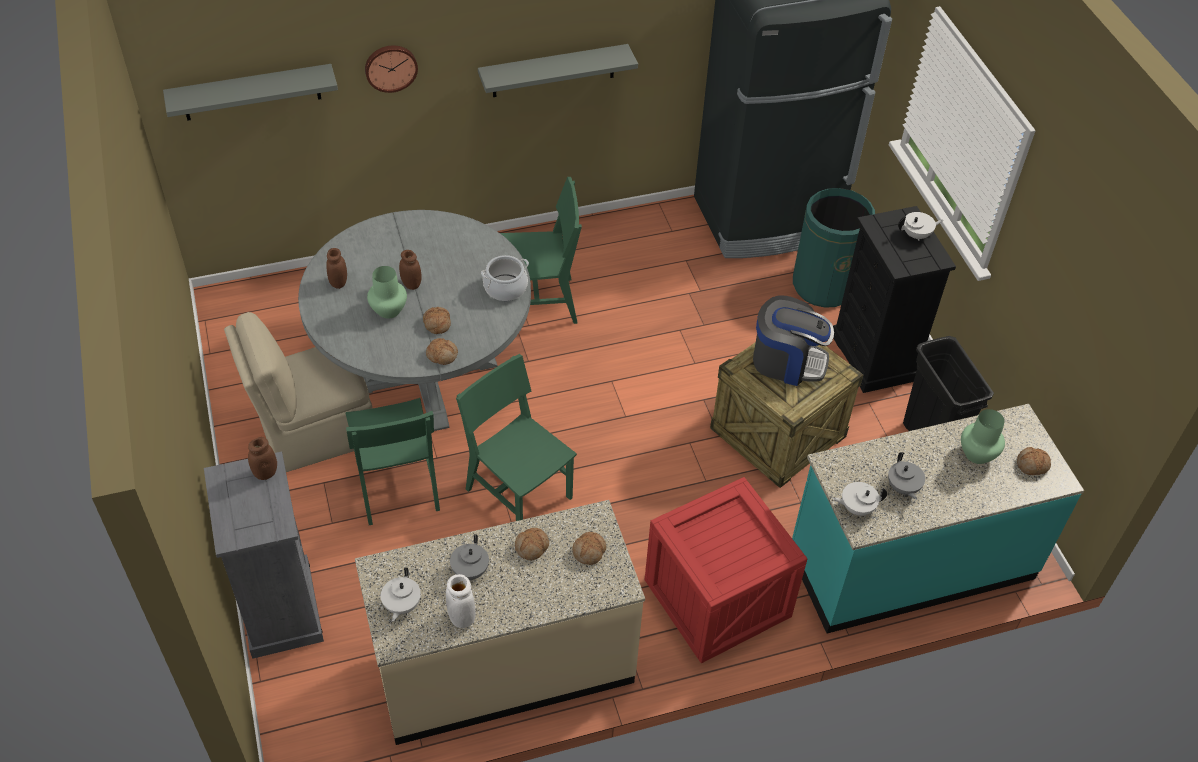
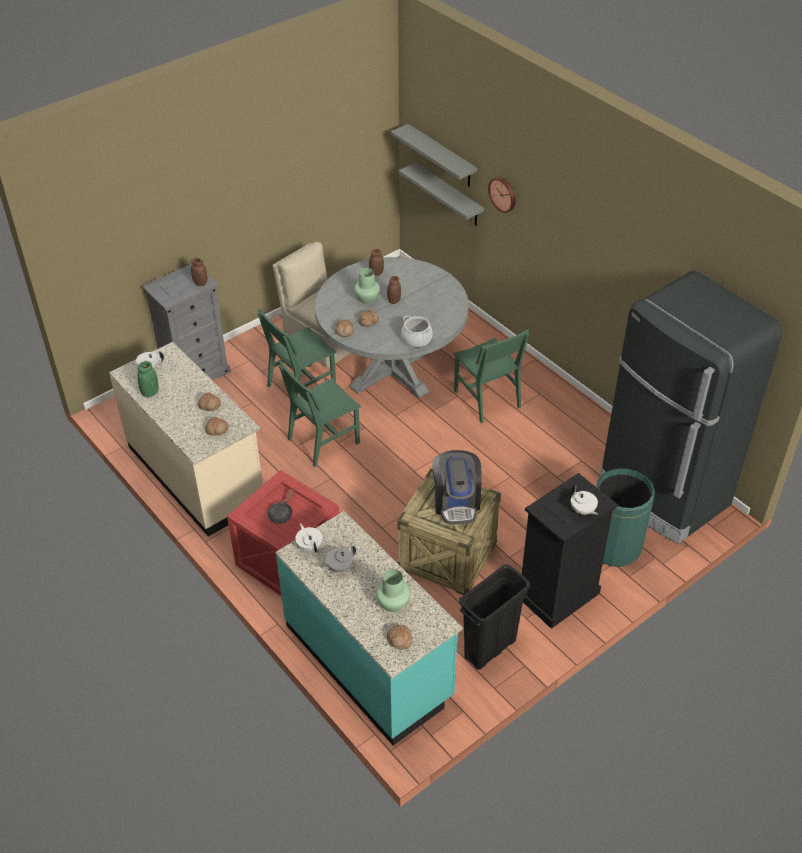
camera: 70 degrees right, 5 degrees down
white vase [446,574,476,628] -> green vase [137,361,159,397]
grey teapot [450,534,489,580] -> none
green chair [456,354,577,521] -> green chair turned 150 degrees counterclockwise [279,361,361,467]
grey shelf [478,44,638,97] -> grey shelf moved to [399,163,484,226]
none -> black frying pan [268,488,294,524]

